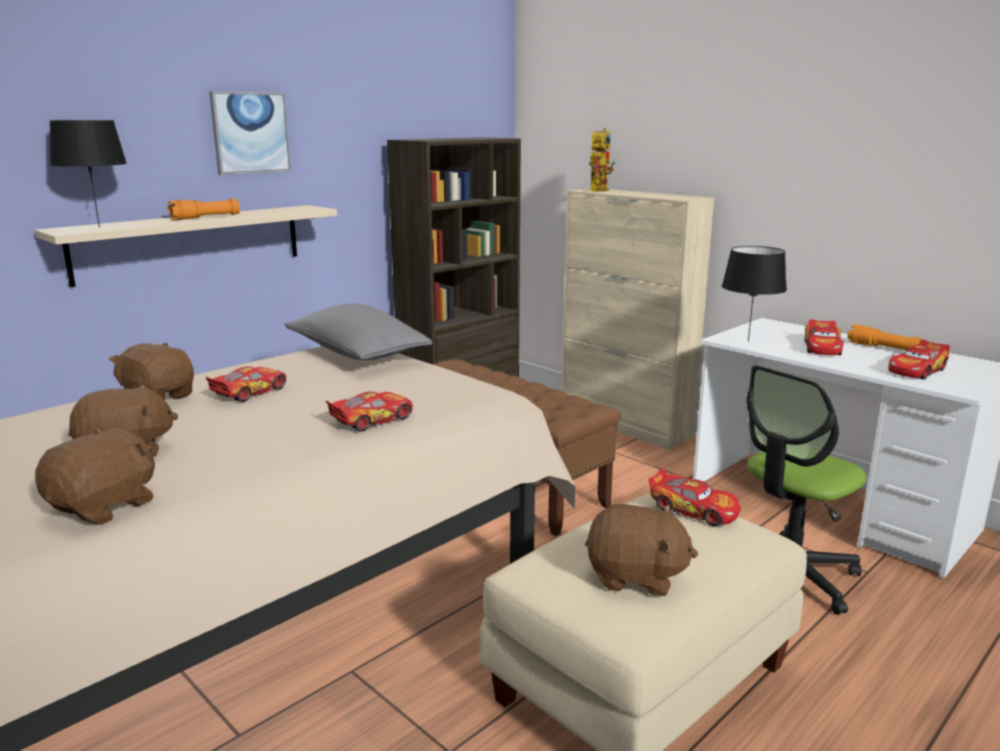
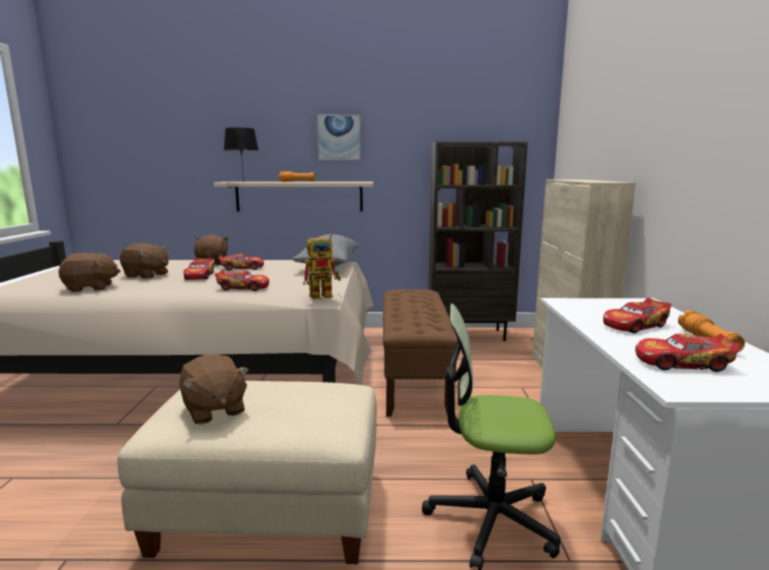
camera: 45 degrees right, 5 degrees down
toy robot [589,128,616,192] -> toy robot moved to [303,235,341,299]
toy car [648,468,741,526] -> toy car moved to [184,258,214,280]
black table lamp [722,246,787,342] -> none

